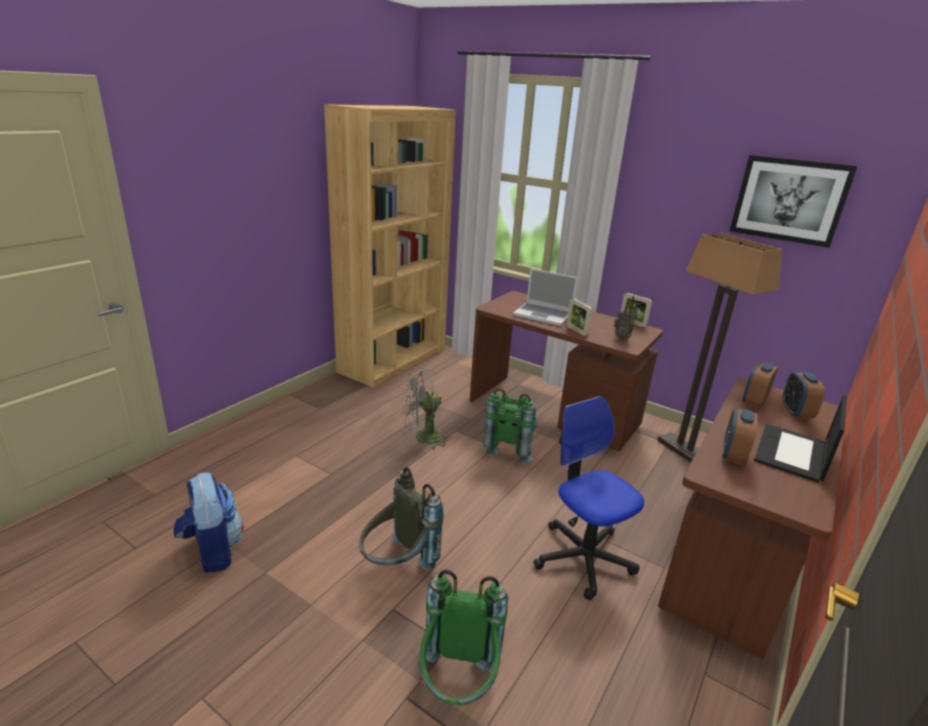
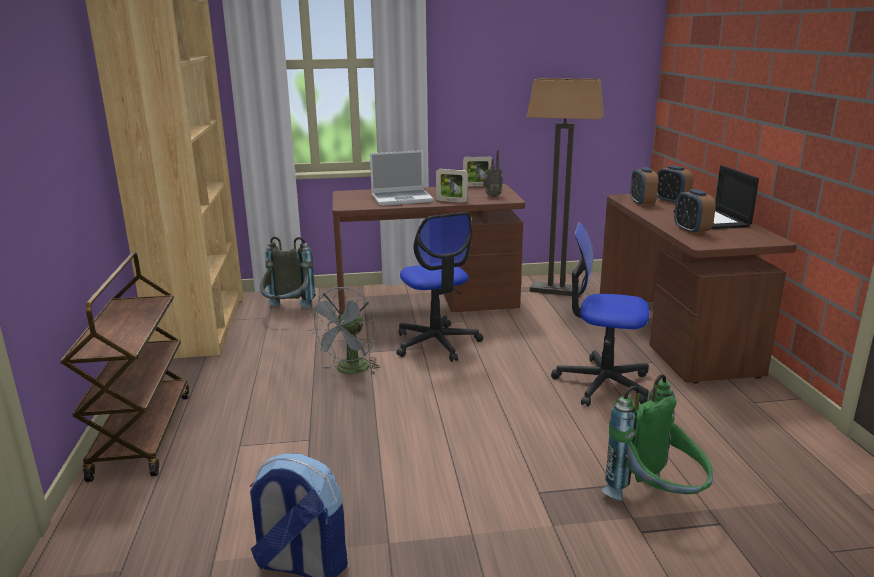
camera: 40 degrees left, 5 degrees down
grey backpack [359,467,444,571] -> grey backpack moved to [260,236,315,308]
green backpack [483,388,537,464] -> office chair [396,212,483,362]
picture [730,155,857,248] -> none
none -> brown cart [60,253,189,482]

